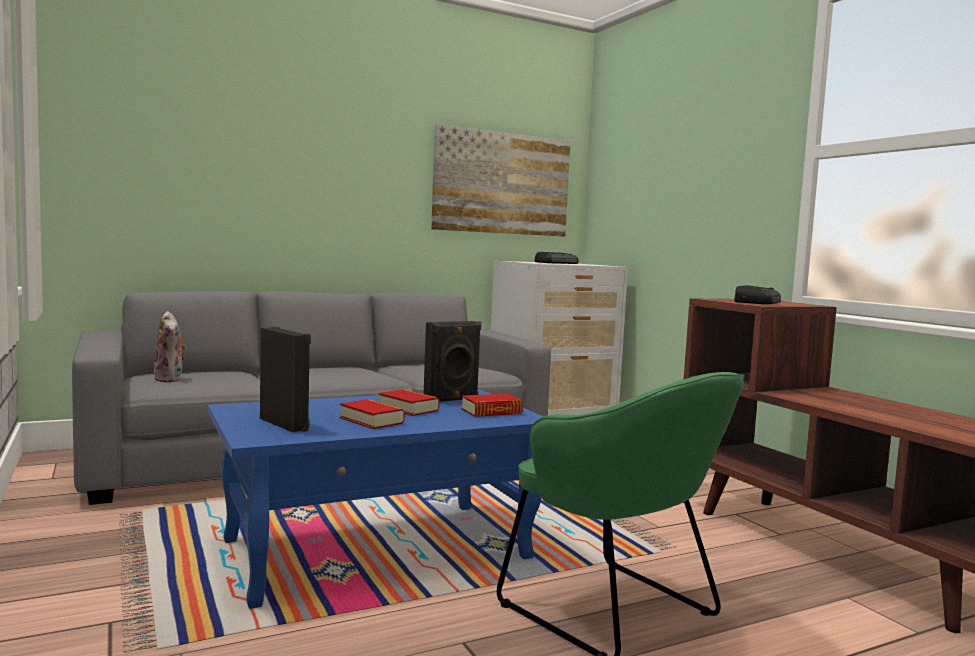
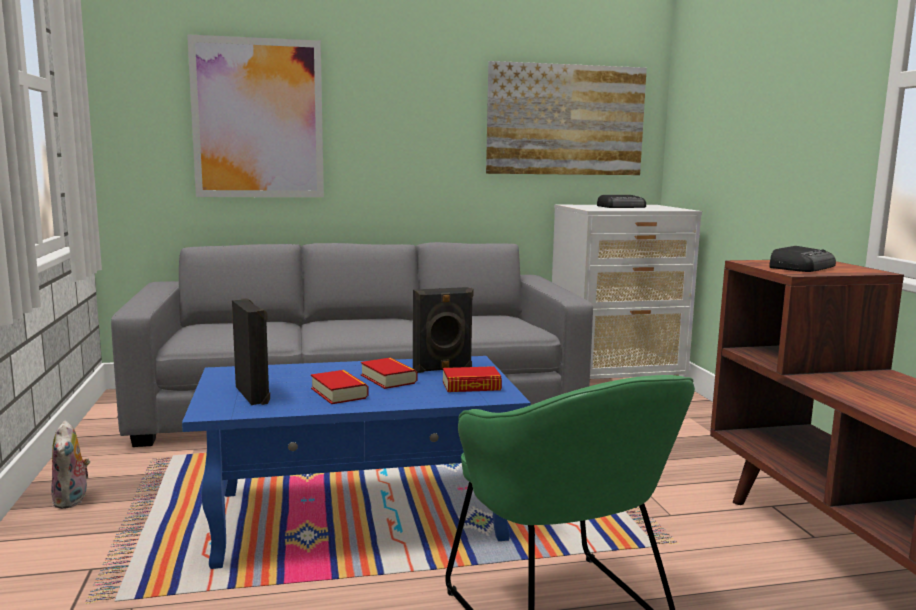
camera: 15 degrees right, 5 degrees up
plush toy [154,311,187,382] -> plush toy moved to [51,421,90,509]
none -> picture [187,34,324,197]

